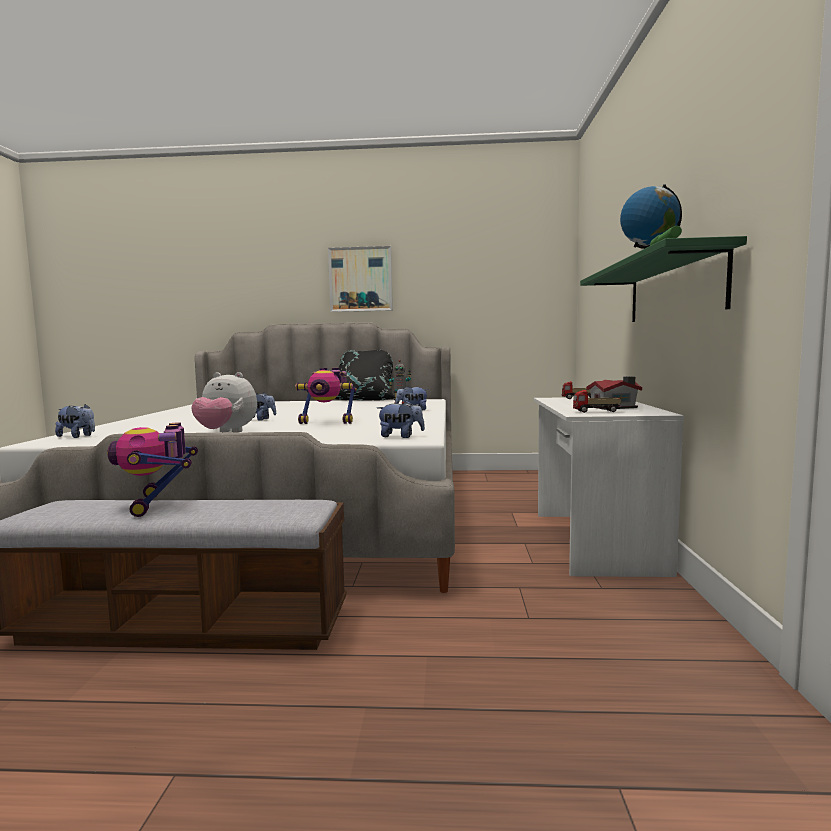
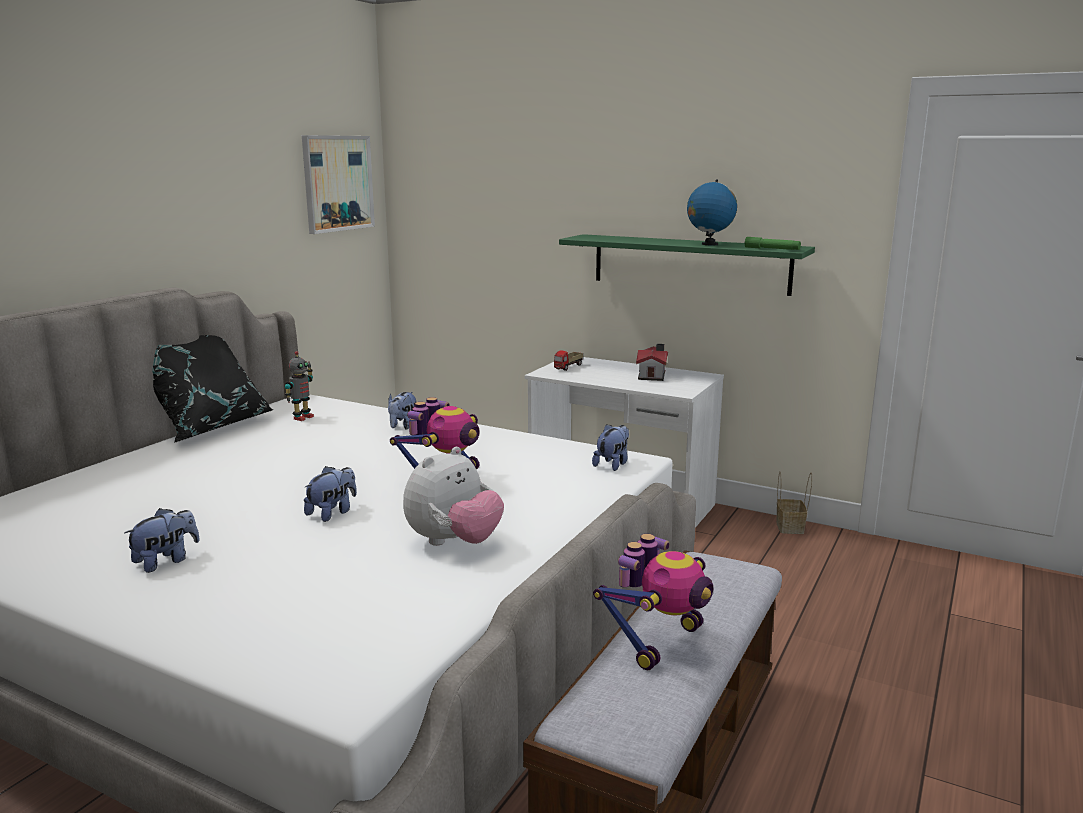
camera: 65 degrees left, 10 degrees up
plush toy [55,404,95,438] -> plush toy moved to [124,508,200,573]
toy robot [107,422,198,517] -> toy robot turned 60 degrees counterclockwise [593,534,713,670]
picture [328,246,393,312] -> picture moved to [302,135,375,234]
toy truck [573,390,621,413] -> none
none -> basket [776,472,812,534]

